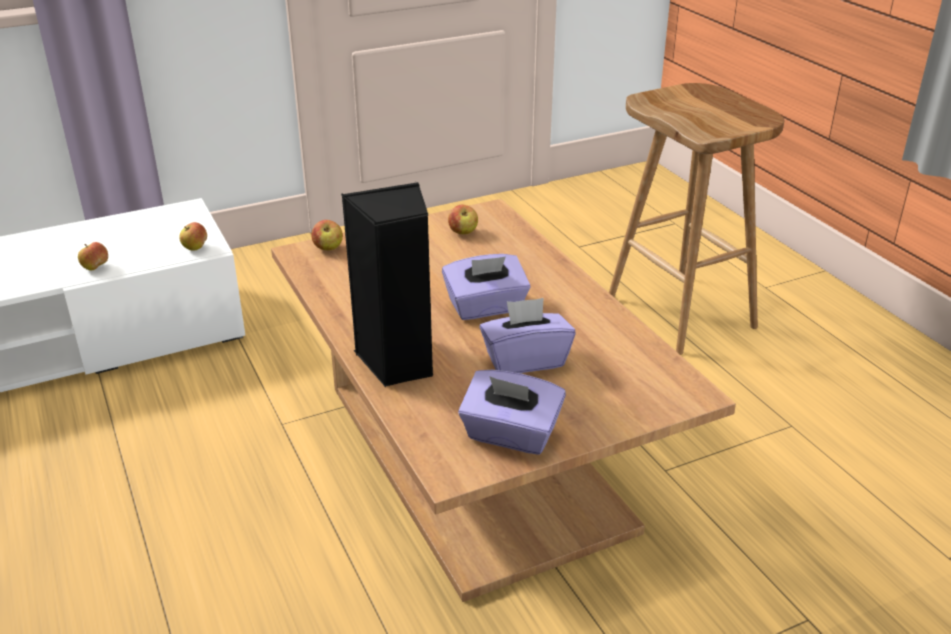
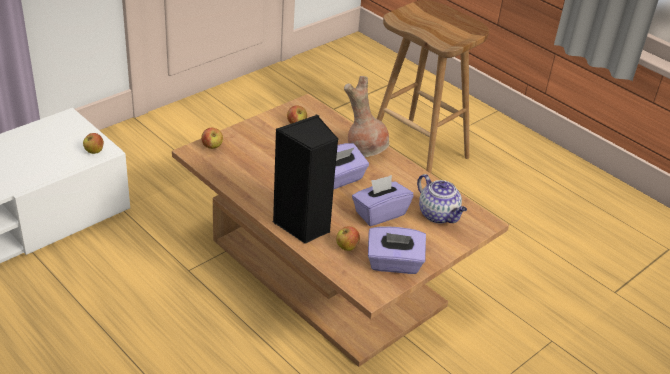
camera: 20 degrees left, 5 degrees up
apple [78,242,108,271] -> apple moved to [336,226,360,251]
none -> brown vase [344,76,390,157]
none -> teapot [417,174,467,223]

